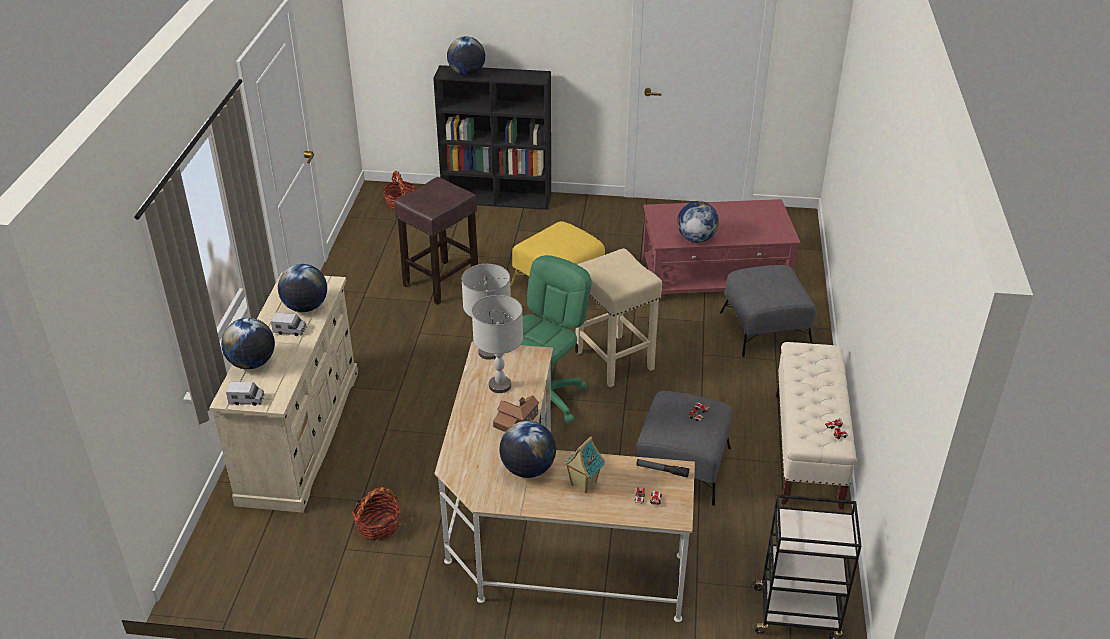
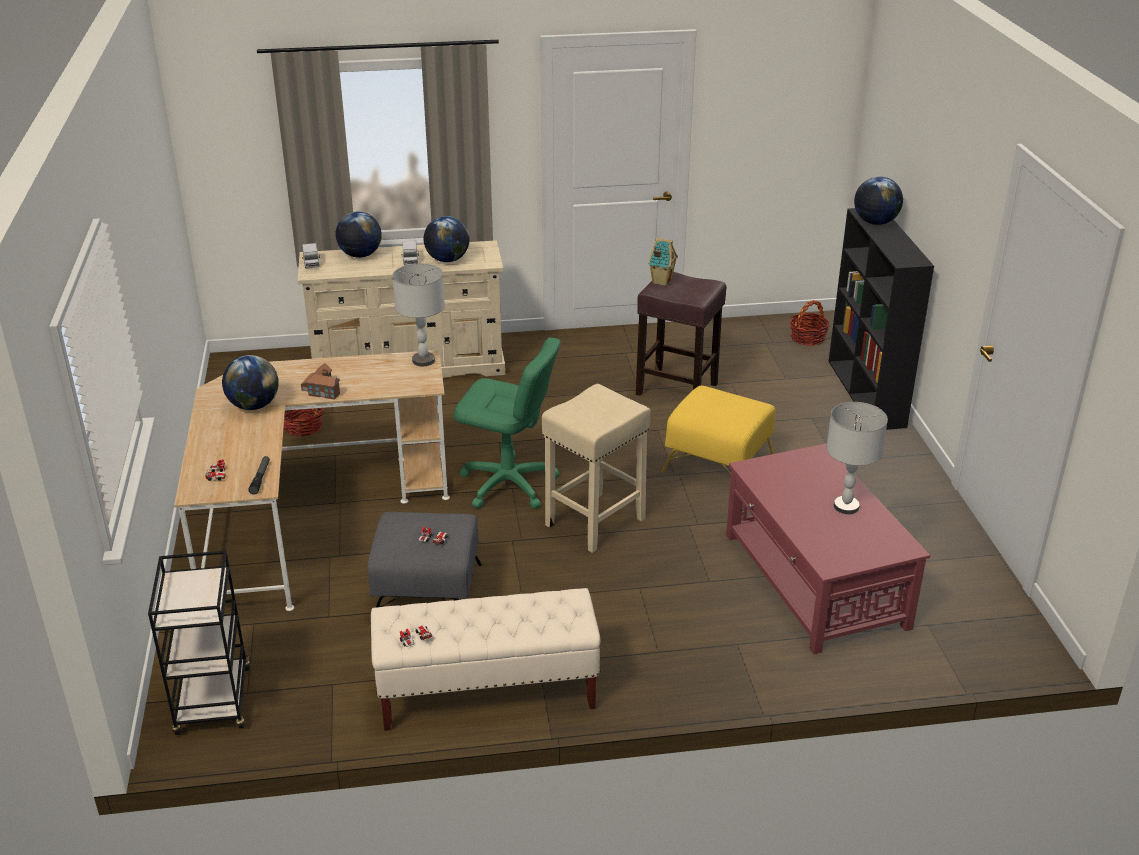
camera: 75 degrees right, 5 degrees down
grey table lamp [472,295,523,393] -> grey table lamp moved to [826,402,888,514]
toy house [563,437,605,493] -> toy house moved to [648,238,678,286]
globe [677,201,719,243] -> none
grey ottoman [720,265,816,357] -> none

